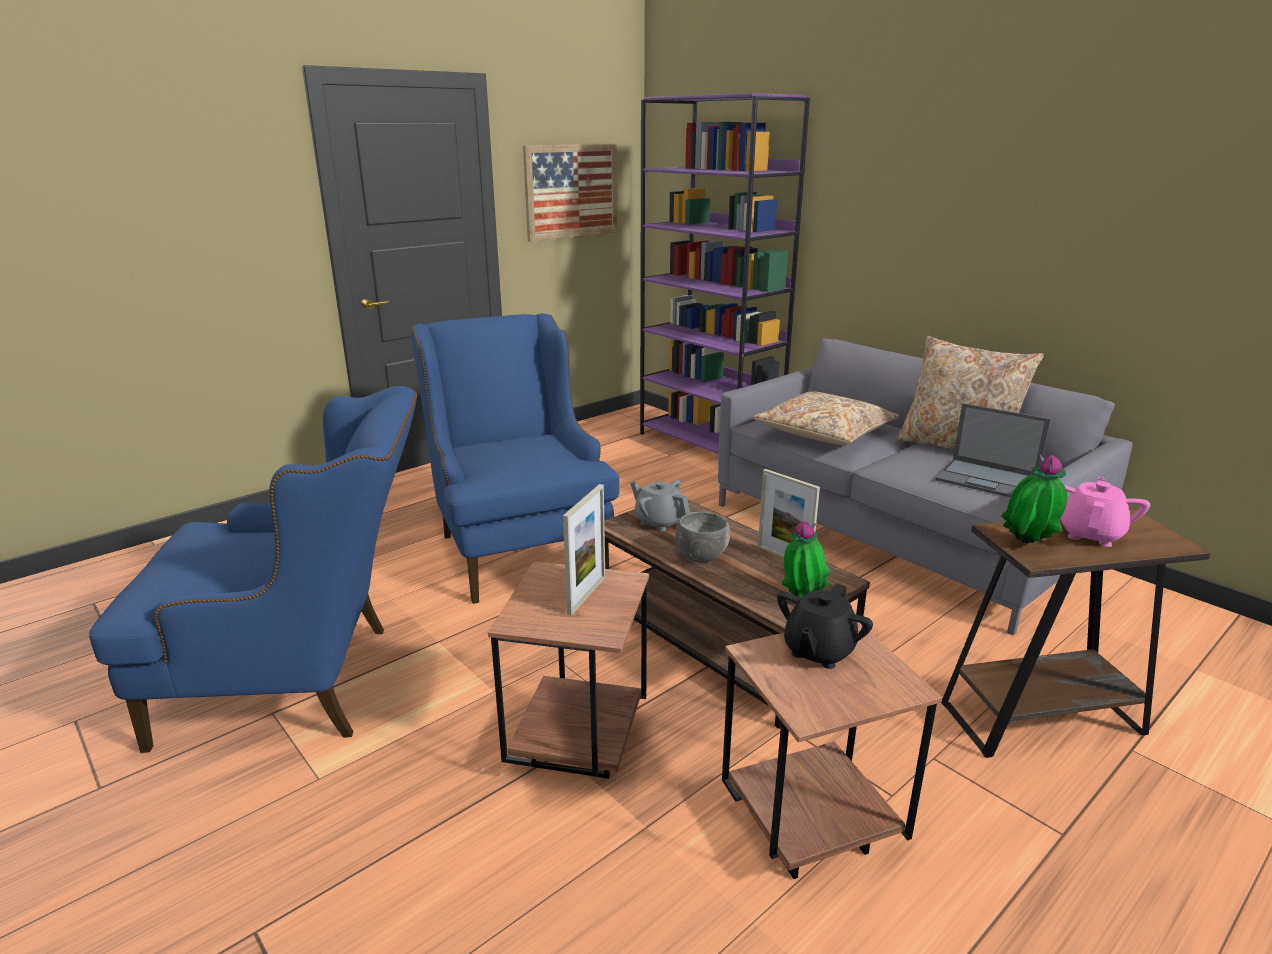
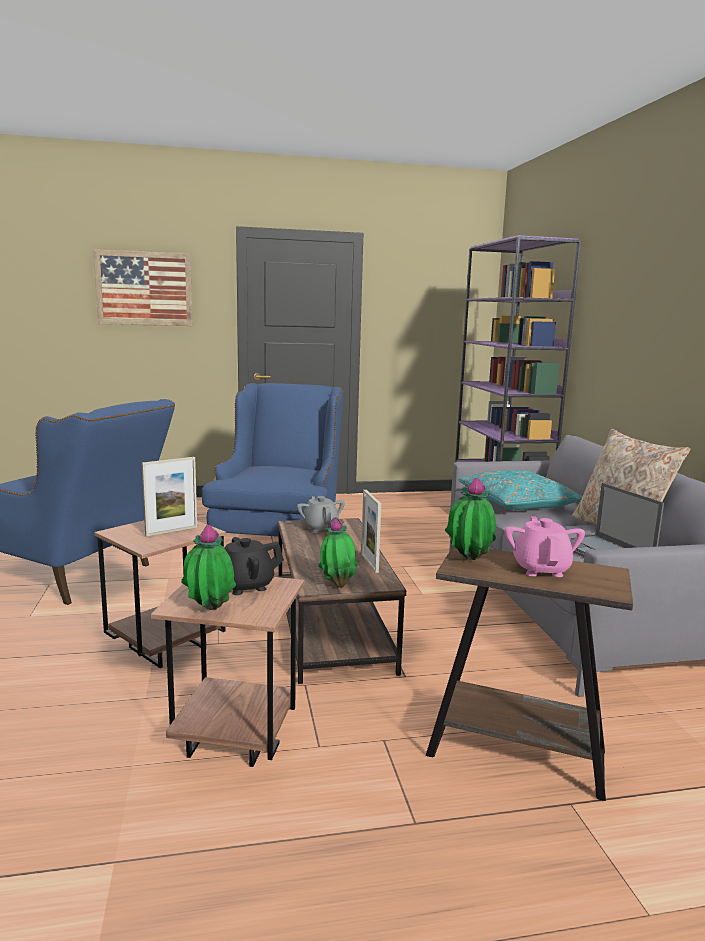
camera: 30 degrees right, 10 degrees down
picture [523,144,618,242] -> picture moved to [93,249,192,326]
grey bowl [675,512,730,562] -> none
beige pillow [753,391,899,445] -> turquoise pillow [458,470,583,510]
pink teapot [1061,477,1150,547] -> pink teapot turned 60 degrees counterclockwise [505,516,585,577]
none -> potted plant [181,525,236,610]

